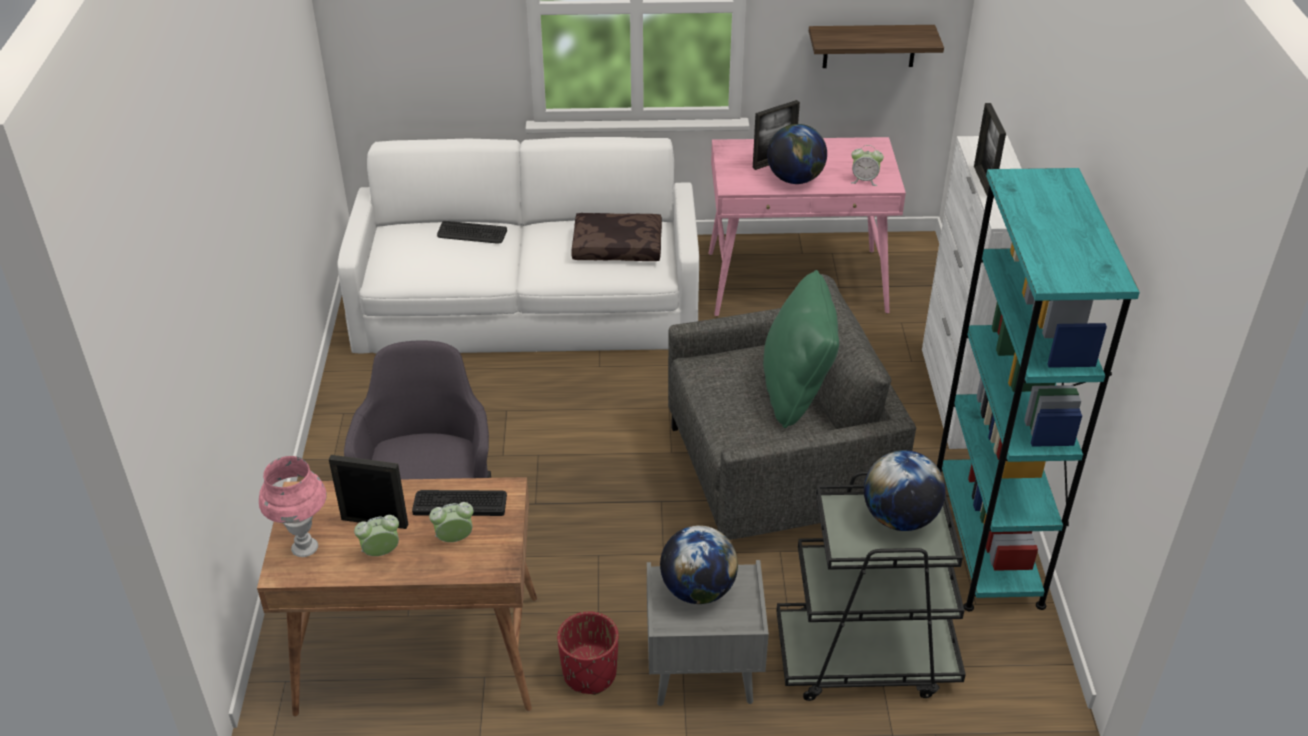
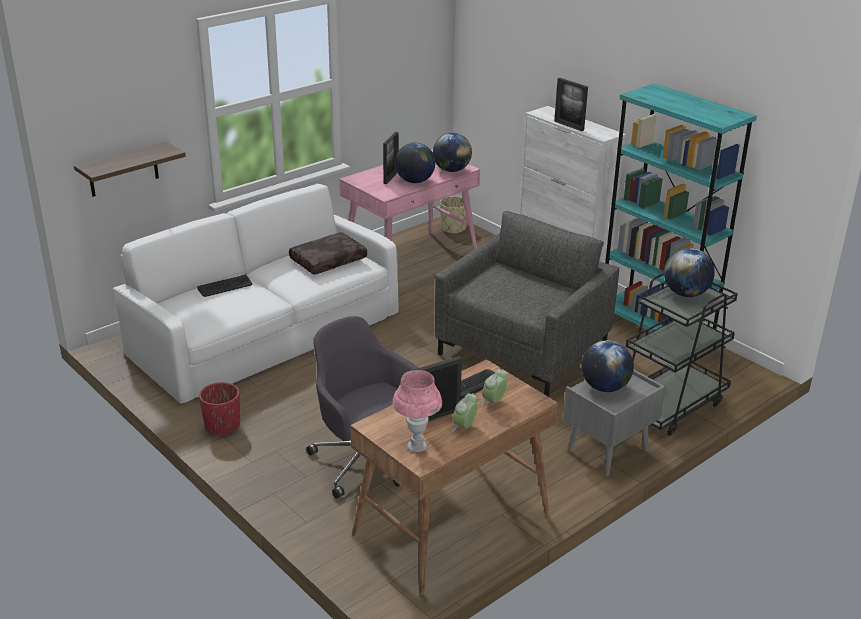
camera: 40 degrees left, 10 degrees down
red planter [557,611,619,695] -> red planter moved to [199,382,240,435]
green pillow [763,270,839,428] -> none
shelf [809,25,944,68] -> shelf moved to [74,142,186,197]
alarm clock [851,145,884,186] -> globe [433,132,472,172]
none -> beige planter [440,196,467,234]

